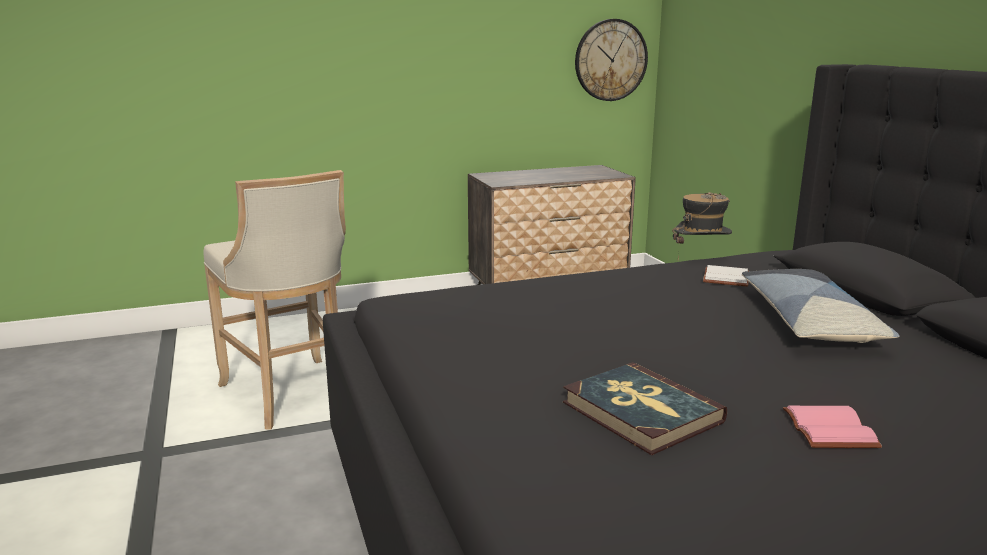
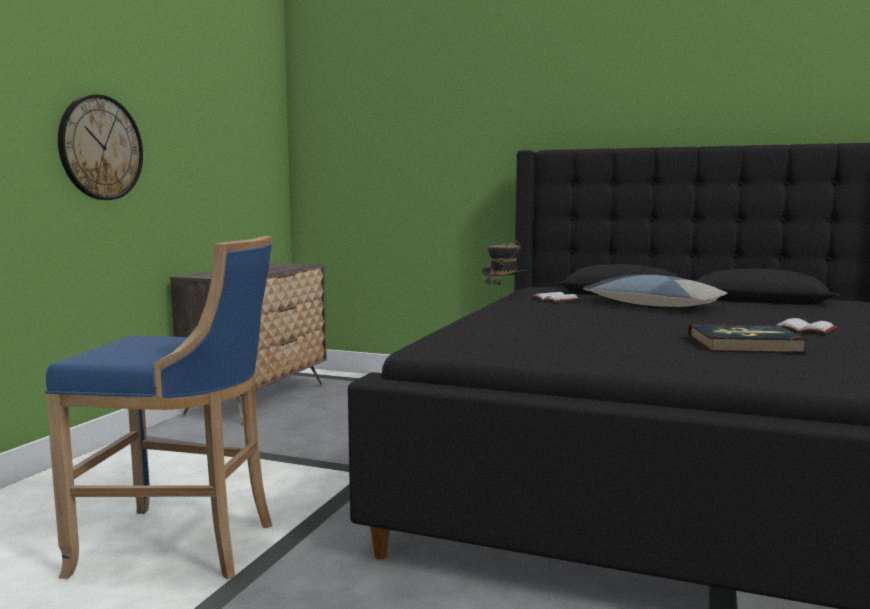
camera: 50 degrees left, 10 degrees down
beige stool [204,170,346,429] -> blue stool [45,236,272,579]
wall clock [575,19,648,101] -> wall clock moved to [58,94,143,200]
pink book [783,406,882,448] -> white book [777,318,836,334]

